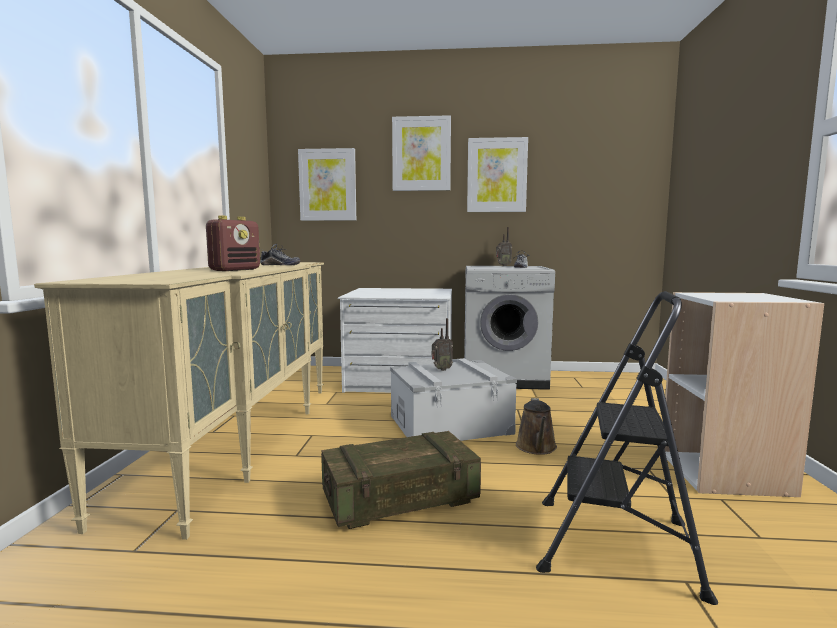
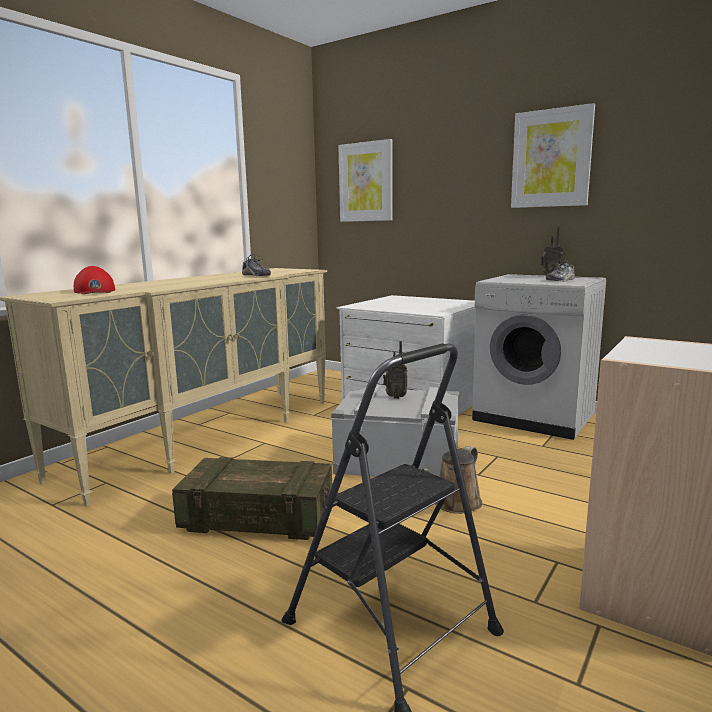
camera: 30 degrees right, 5 degrees up
radio [206,216,260,271] -> none
picture [392,115,451,191] -> none
none -> red cap [74,266,115,294]

